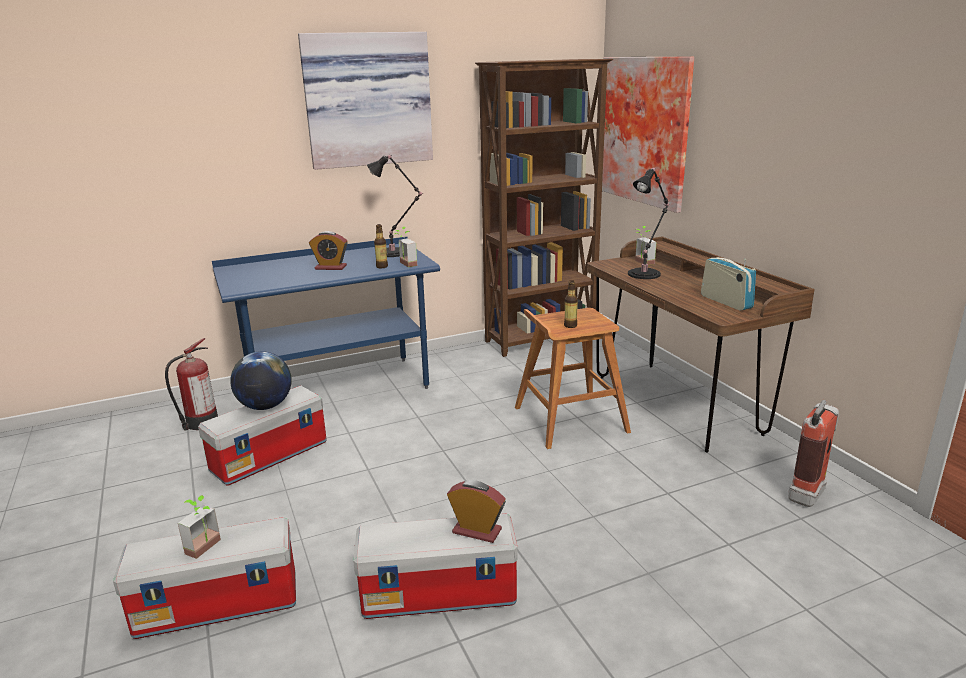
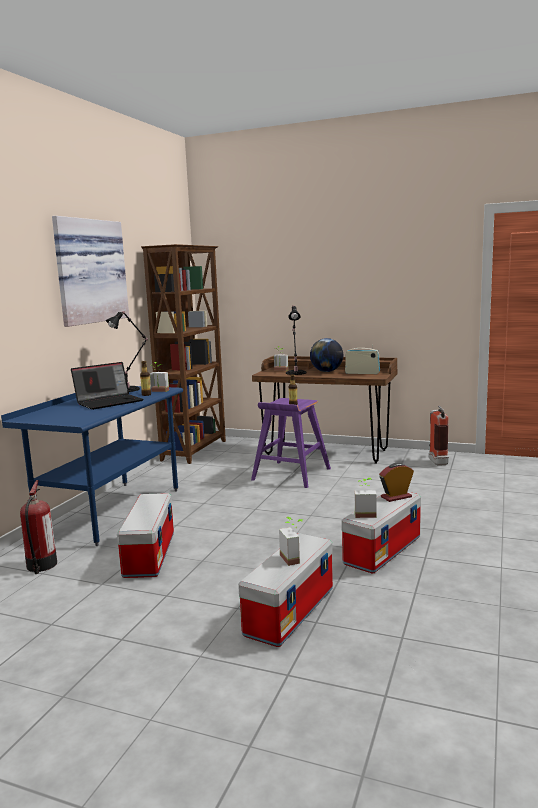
camera: 45 degrees left, 10 degrees down
globe [230,351,292,410] -> globe moved to [310,338,343,372]
alarm clock [309,231,348,270] -> laptop [71,362,144,410]
brown stool [515,308,631,449] -> purple stool [251,398,331,488]
picture [602,57,694,213] -> none
none -> potted plant [355,478,377,518]

